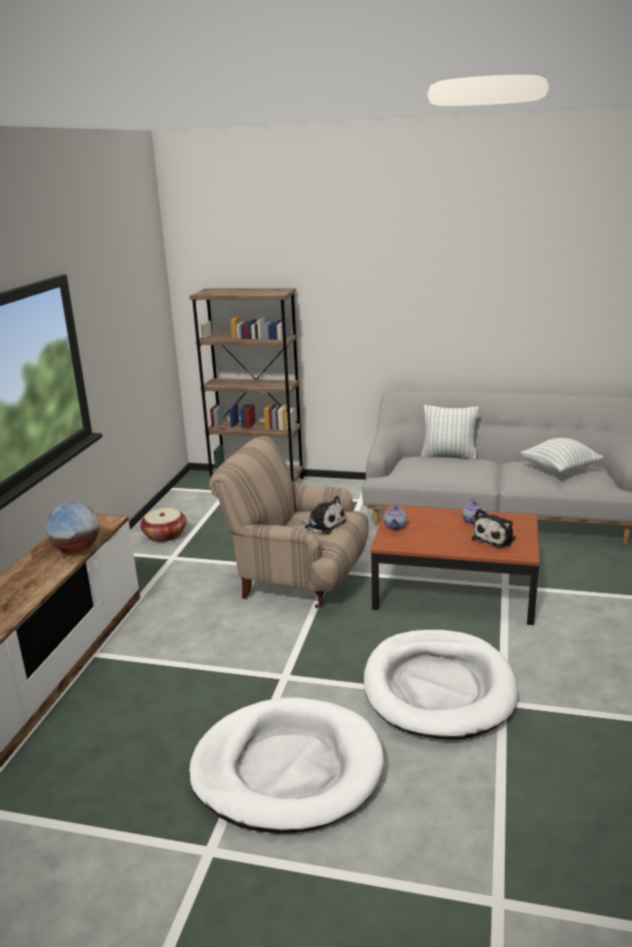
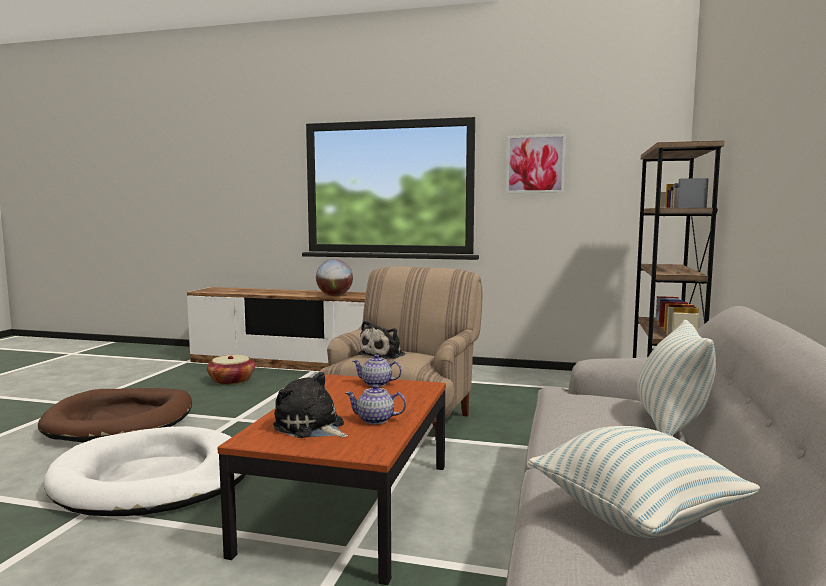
camera: 90 degrees right, 15 degrees down
basket [140,508,187,542] -> basket moved to [207,355,255,385]
white dog bed [189,697,384,833] -> brown dog bed [38,388,192,443]
none -> picture [506,134,566,193]

